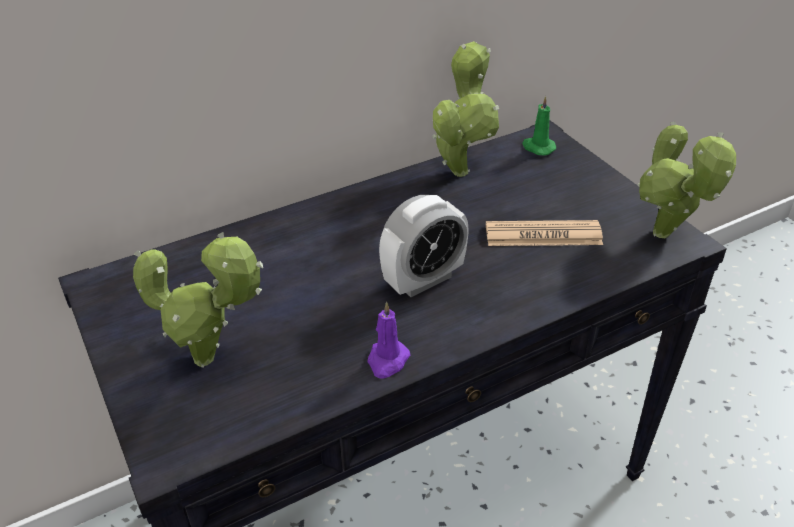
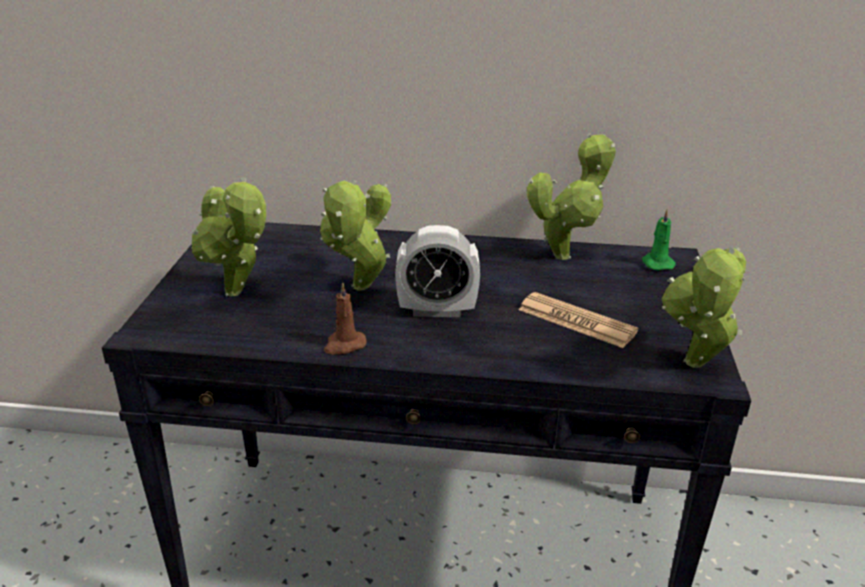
camera: 35 degrees right, 10 degrees down
purple candle [367,301,410,379] -> brown candle [324,282,367,354]
none -> potted plant [320,179,391,291]

